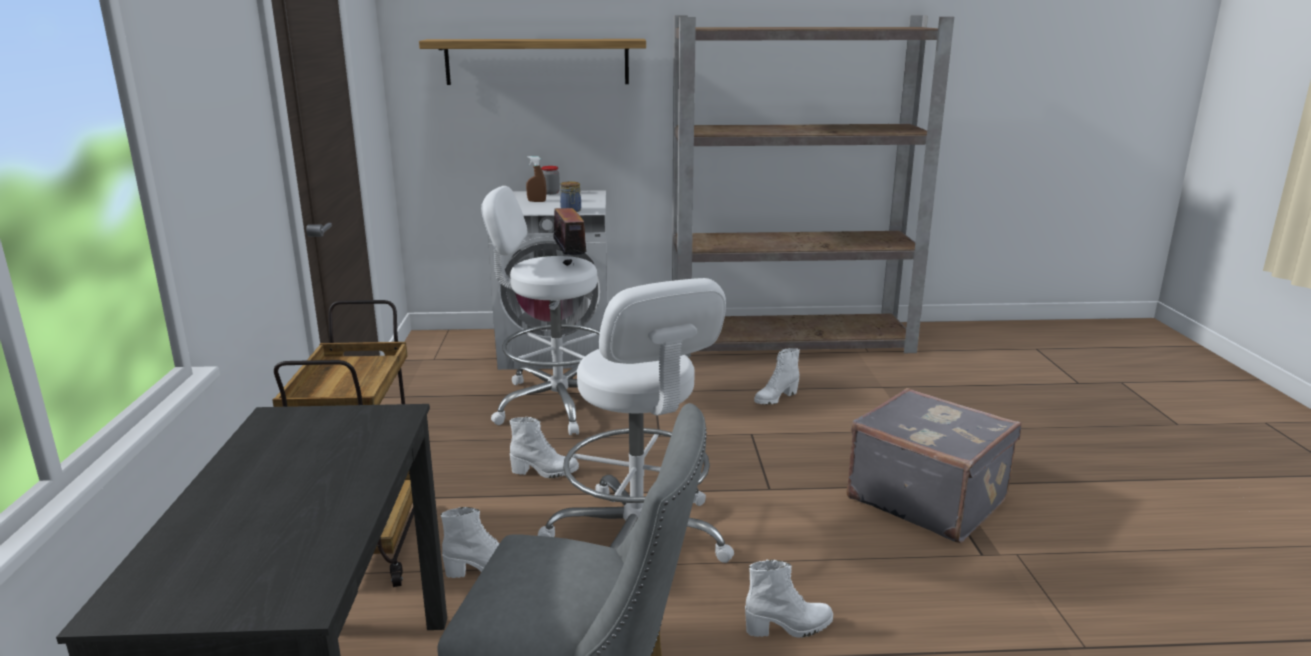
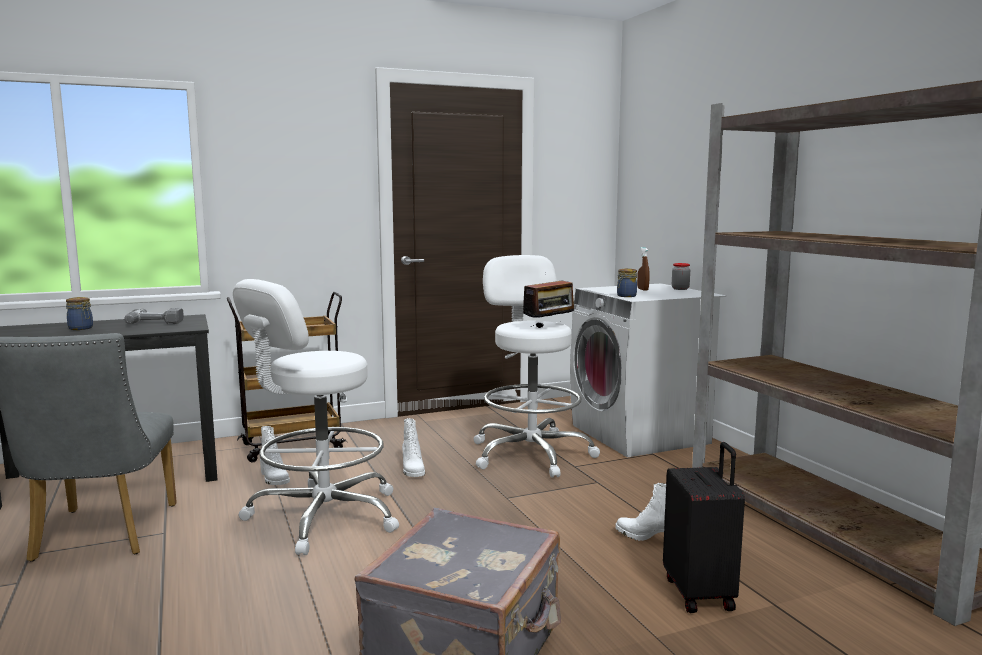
camera: 70 degrees right, 10 degrees down
shelf [419,39,646,85] -> none
white boot [745,559,833,638] -> none
none -> jar [66,297,93,330]
none -> power drill [124,308,184,324]
none -> black suitcase [663,442,745,613]

